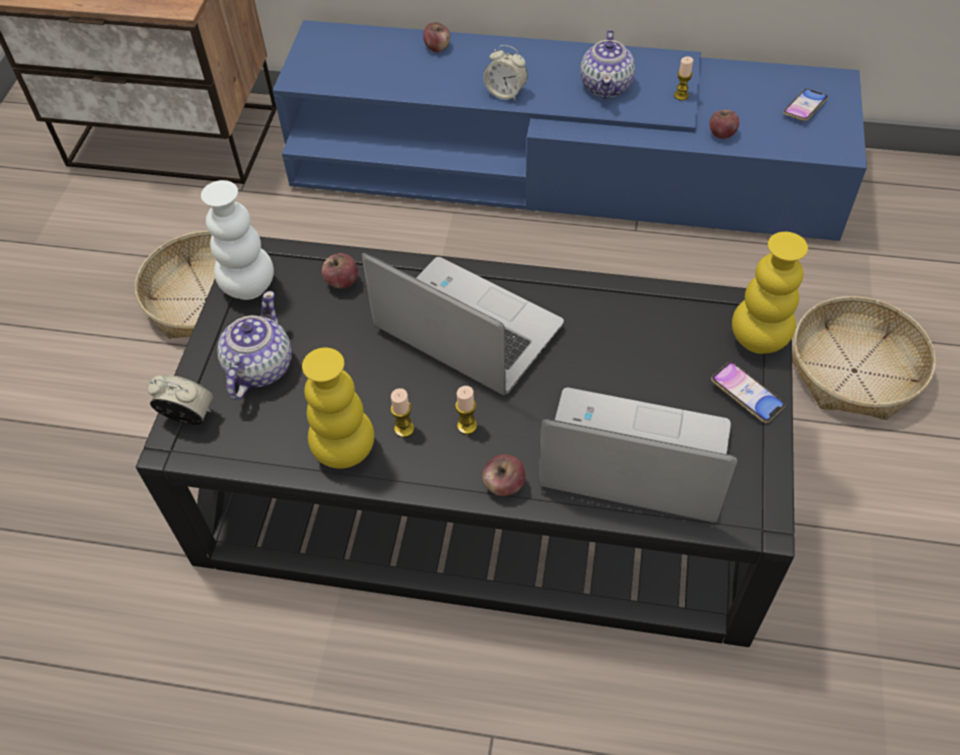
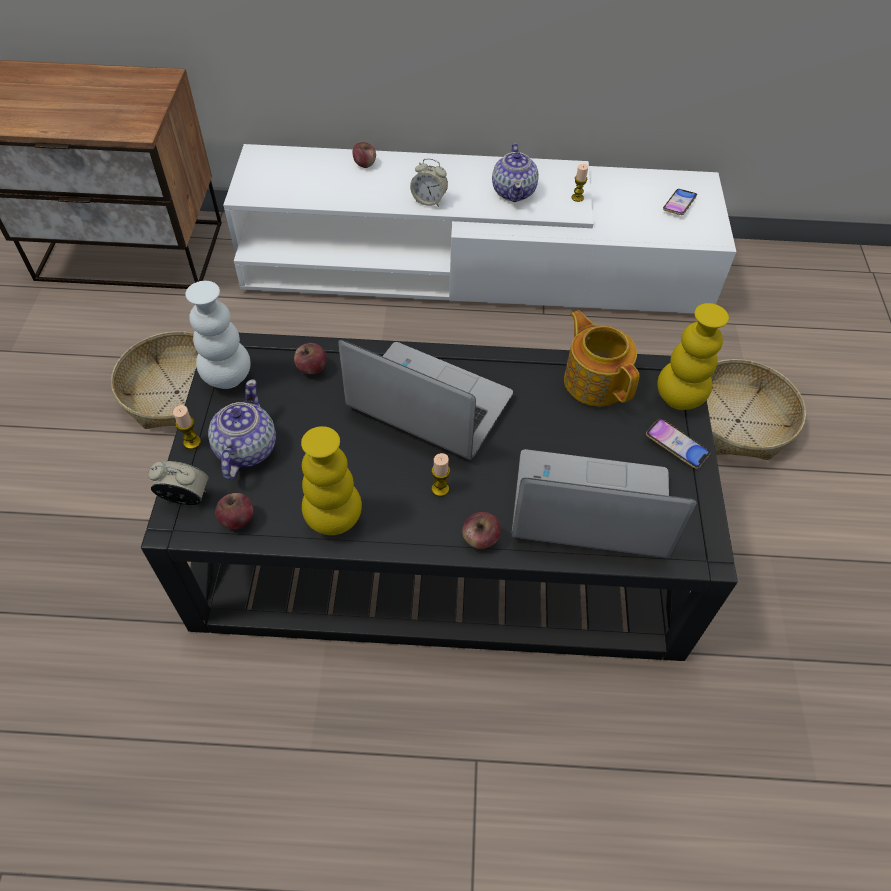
camera: 10 degrees left, 0 degrees up
blue tv stand [273,20,867,241] -> white tv stand [223,144,736,313]
candle [391,388,414,437] -> candle moved to [173,405,201,449]
apple [709,109,739,139] -> apple moved to [215,493,254,530]
none -> teapot [564,310,639,407]

